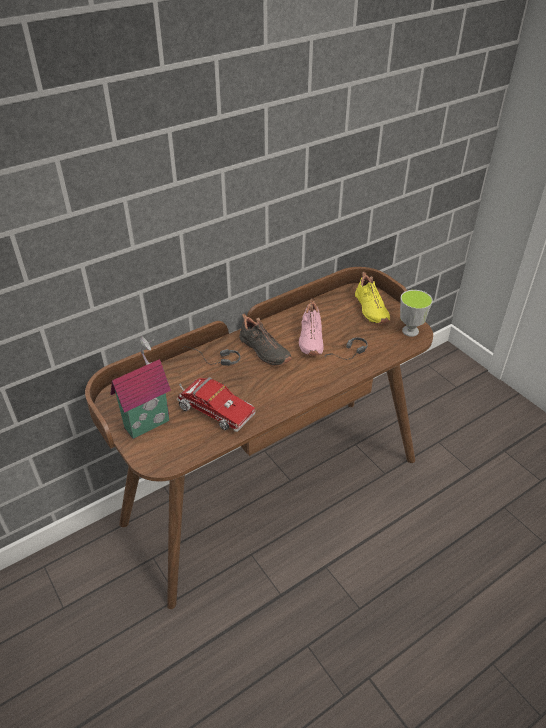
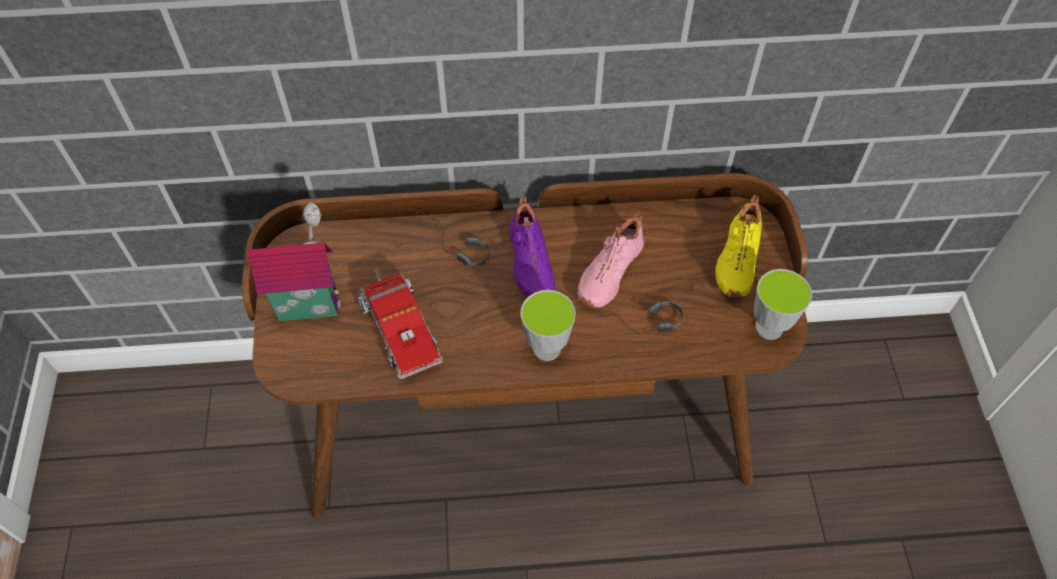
camera: 30 degrees right, 15 degrees up
black shoe [239,313,292,366] -> purple shoe [509,196,555,297]
none -> cup [521,290,576,361]

